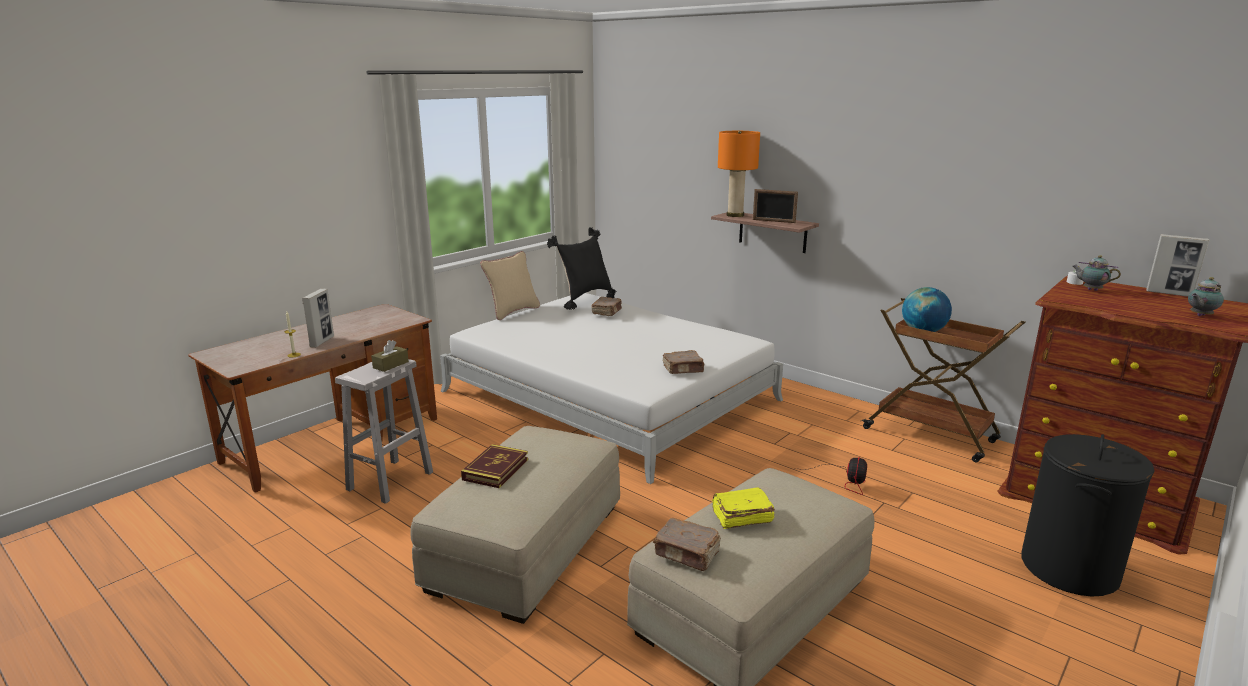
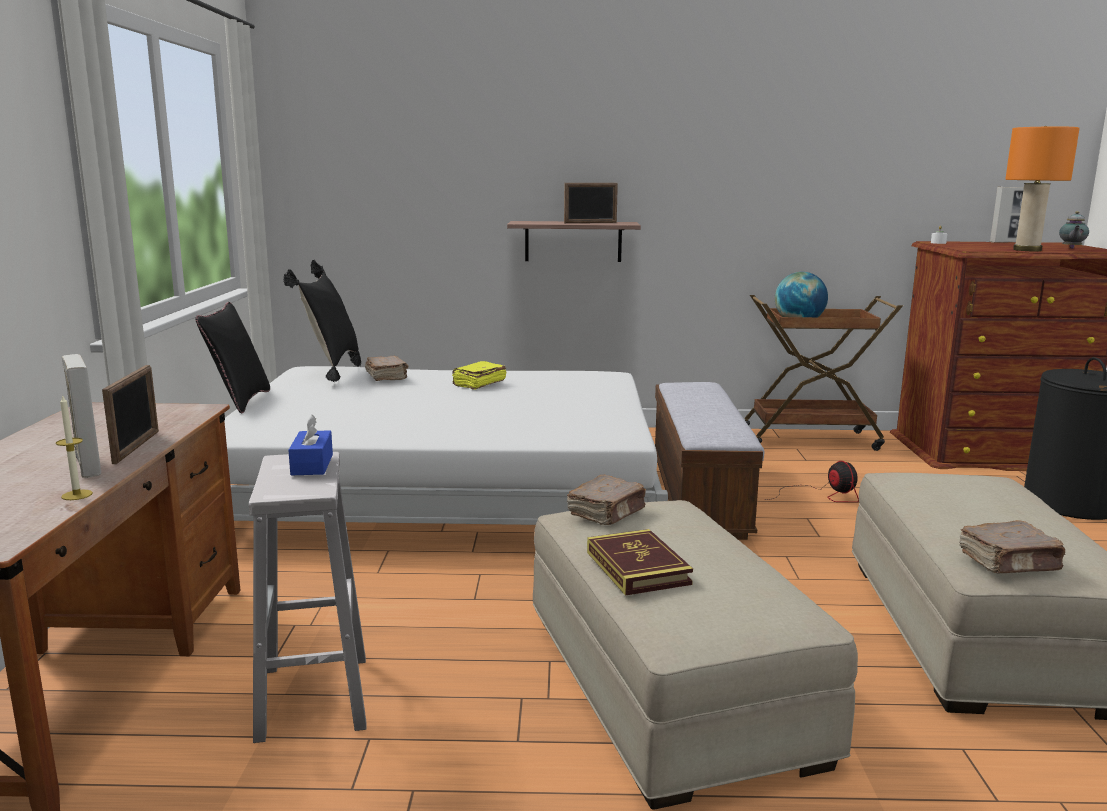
camera: 40 degrees left, 5 degrees down
brown tissue box [371,340,409,372] -> blue tissue box [288,415,333,475]
beige pillow [480,251,540,320] -> black pillow [195,302,270,413]
brown book [663,350,705,374] -> brown book moved to [567,475,646,525]
yellow book [712,487,775,529] -> yellow book moved to [452,361,506,390]
orange table lamp [718,131,760,217] -> orange table lamp moved to [1005,126,1080,251]
teapot [1072,255,1121,291] -> none
none -> picture frame [102,365,159,464]
none -> bench [655,382,764,540]

